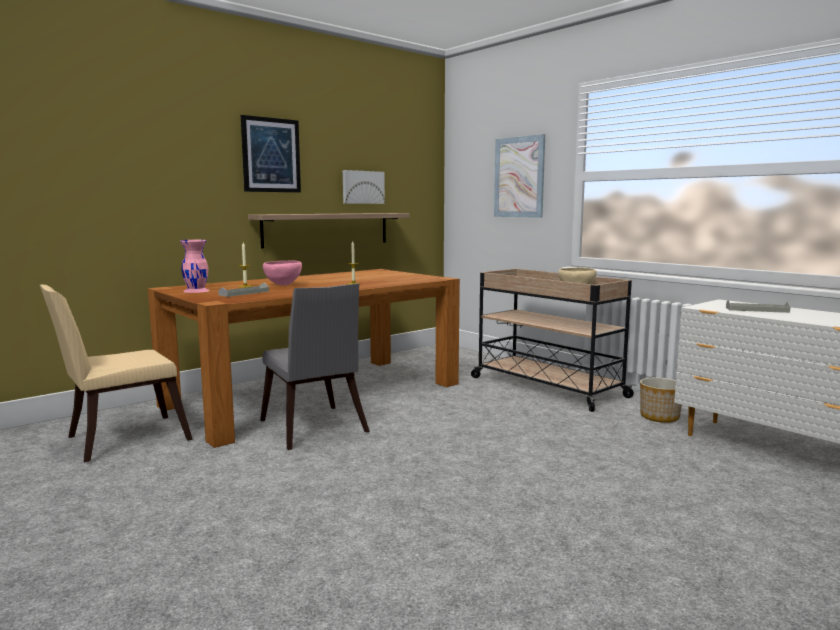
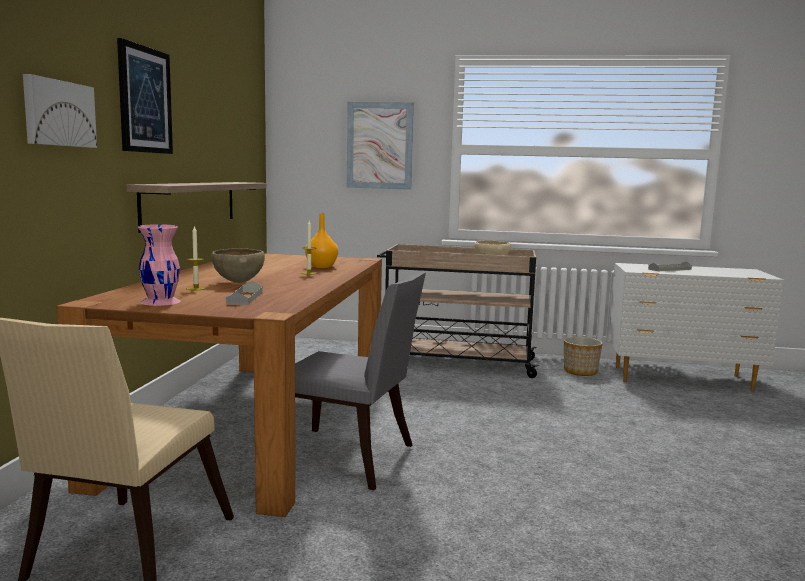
camera: 40 degrees left, 0 degrees up
pink bowl [263,260,302,286] -> brown bowl [211,248,265,283]
picture [343,170,385,204] -> picture moved to [23,74,97,148]
none -> orange vase [305,213,338,268]

